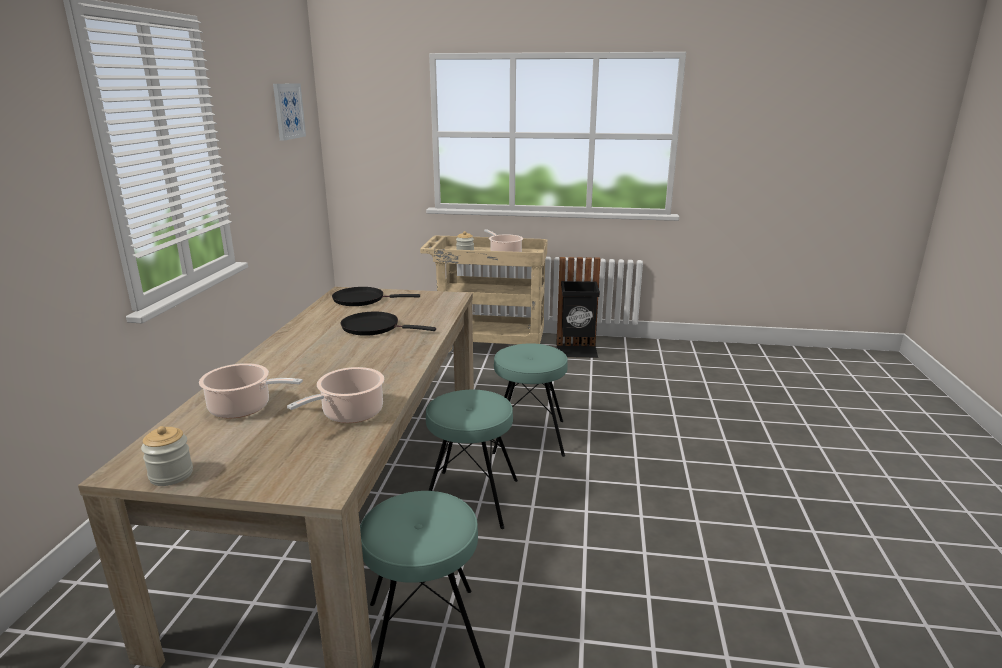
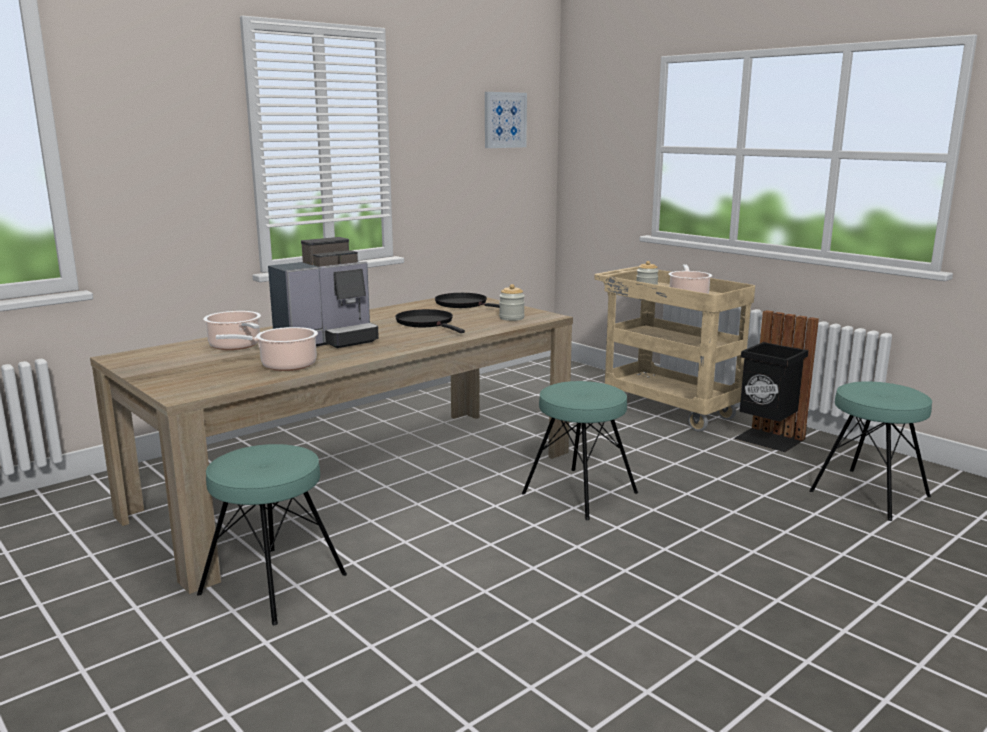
camera: 40 degrees right, 5 degrees down
jar [141,426,193,486] -> jar moved to [499,284,525,321]
turquoise stool [426,390,518,529] -> turquoise stool moved to [809,381,932,521]
none -> coffee machine [268,237,379,348]

